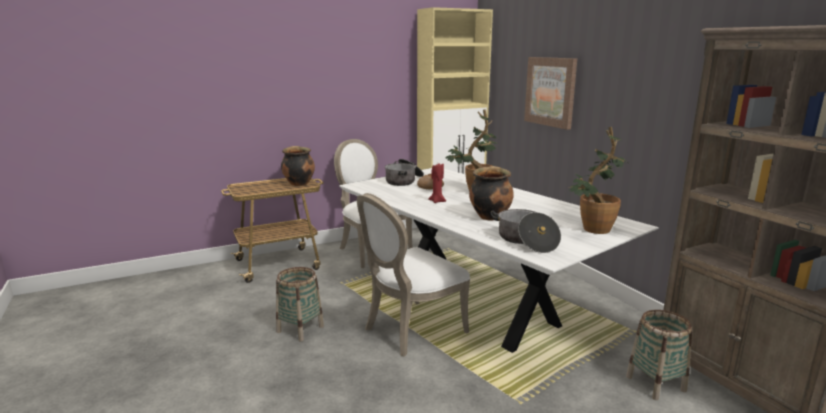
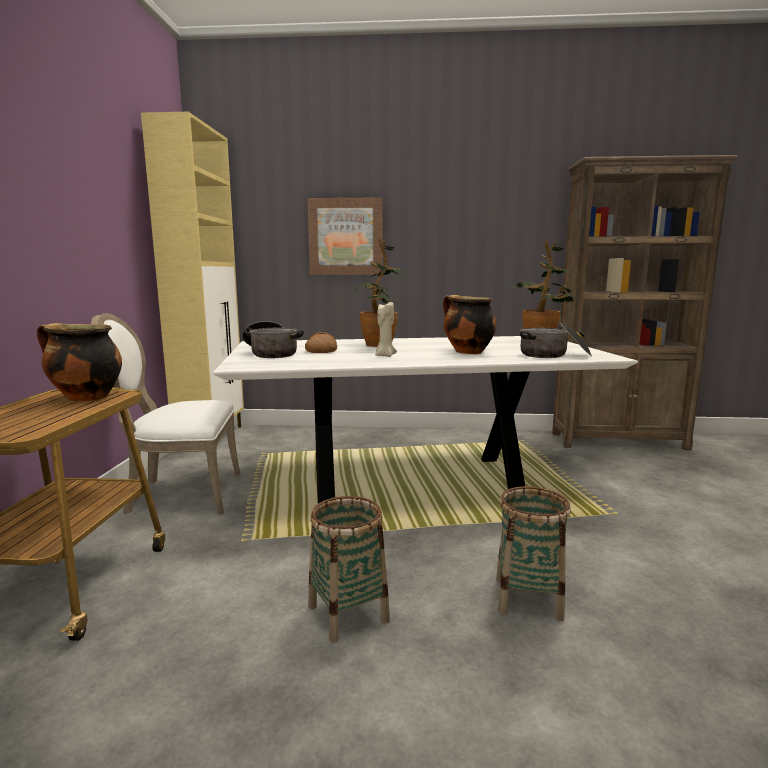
camera: 60 degrees left, 5 degrees down
white chair [357,193,470,357] -> none
red candle [428,163,446,203] -> beige candle [375,301,397,357]
basket [626,310,692,400] -> basket moved to [496,486,571,621]

